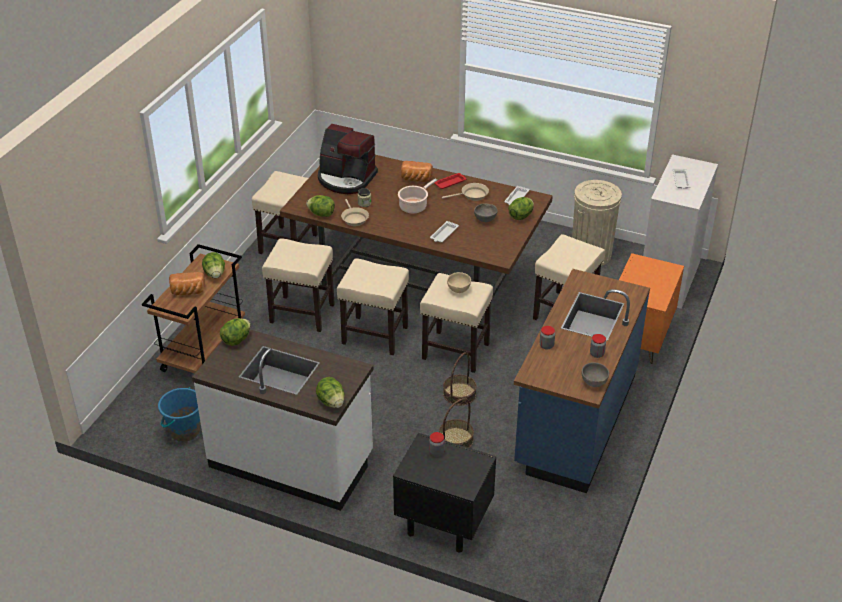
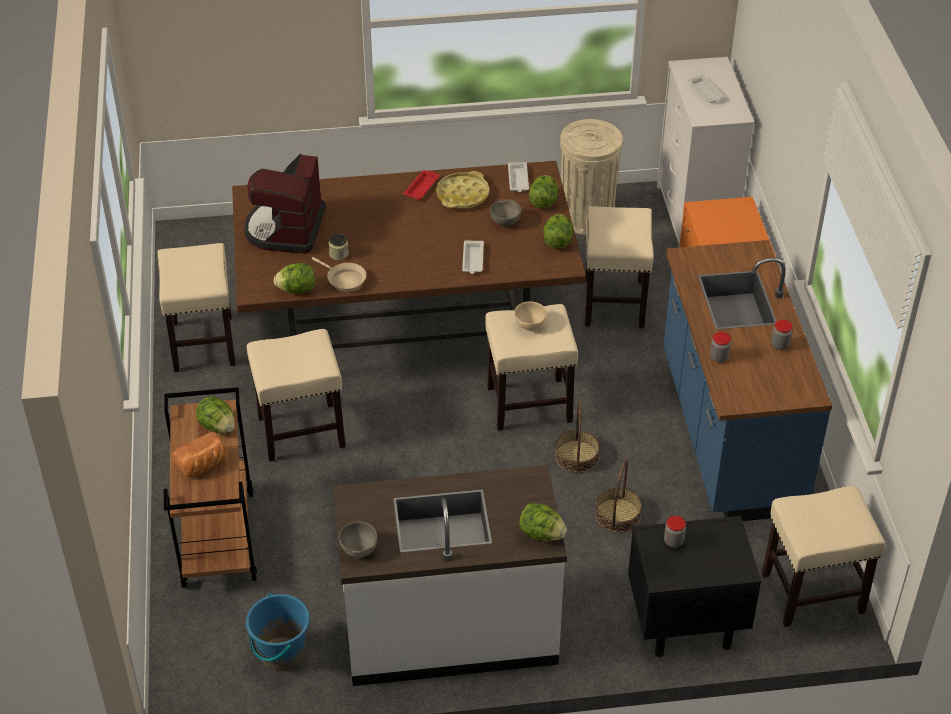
camera: 30 degrees left, 5 degrees up
lettuce [220,318,250,346] -> lettuce moved to [543,214,573,249]
coffee machine [318,124,378,194] -> coffee machine turned 105 degrees clockwise [245,154,326,254]
beige stool [337,258,409,355] -> beige stool moved to [762,485,885,627]
cooking pot [398,179,437,214] -> none
bread [401,161,433,182] -> none
beige frying pan [442,183,489,201] -> yellow tray [436,171,489,208]
grey bowl [582,362,609,387] -> grey bowl moved to [339,521,378,558]

